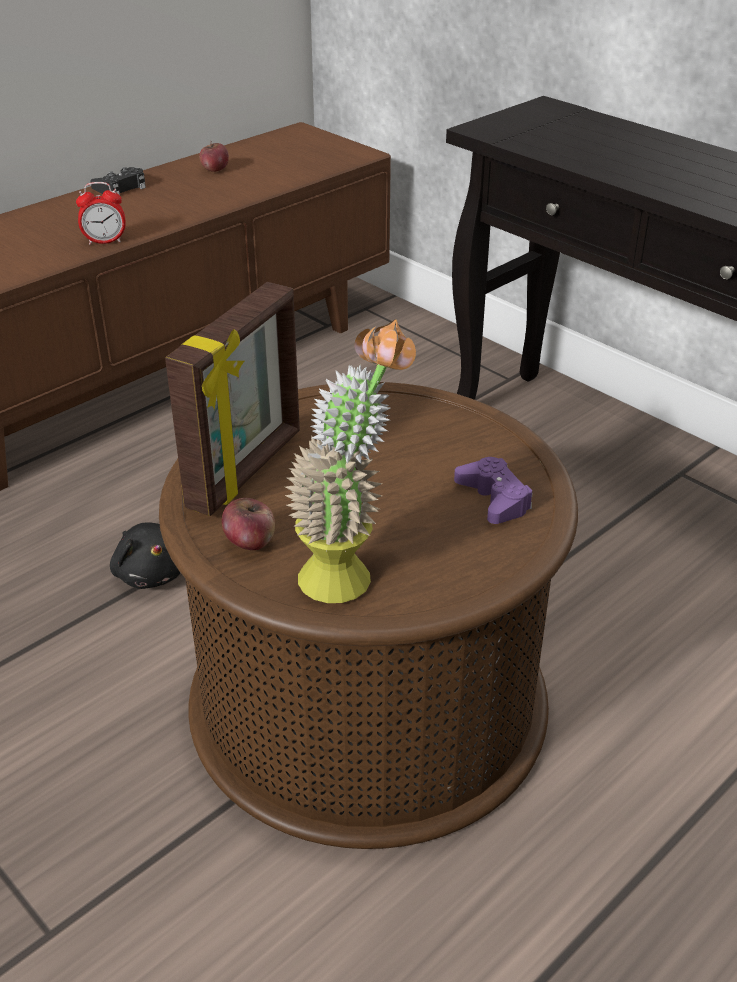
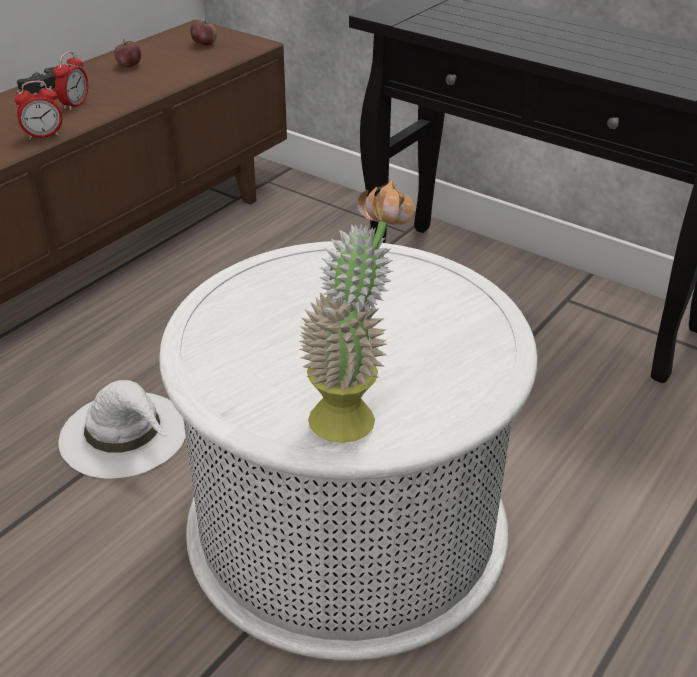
camera: 10 degrees left, 0 degrees up
black plush toy [110,522,180,589] -> white hat [58,380,186,479]
brown coffee table [159,382,578,849] -> white coffee table [159,241,537,661]
picture frame [165,282,300,516] -> none
apple [222,498,275,550] -> apple moved to [190,19,217,45]
purple game controller [454,457,533,524] -> none
none -> alarm clock [53,51,88,111]

